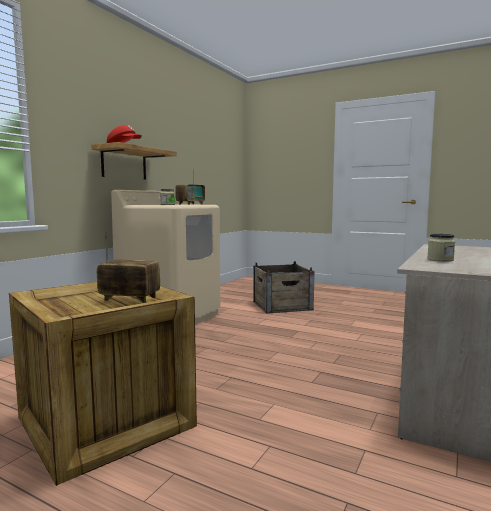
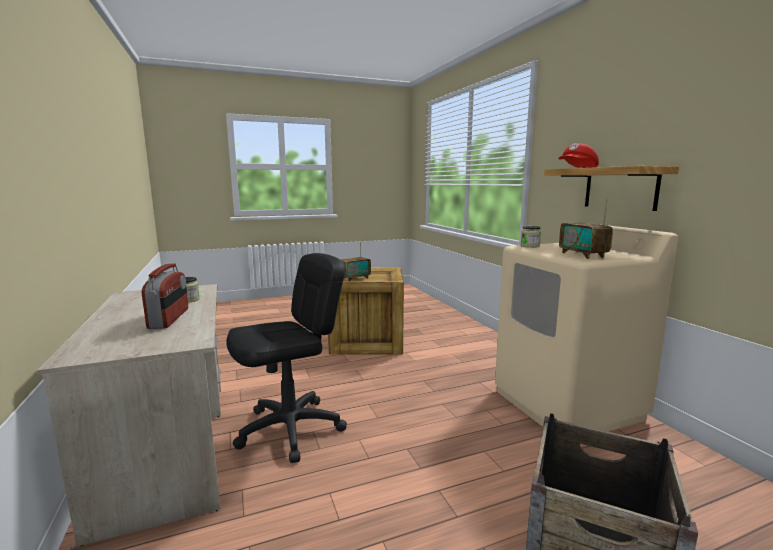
camera: 130 degrees right, 5 degrees up
none -> radio [142,263,188,329]
none -> black office chair [226,253,347,463]

